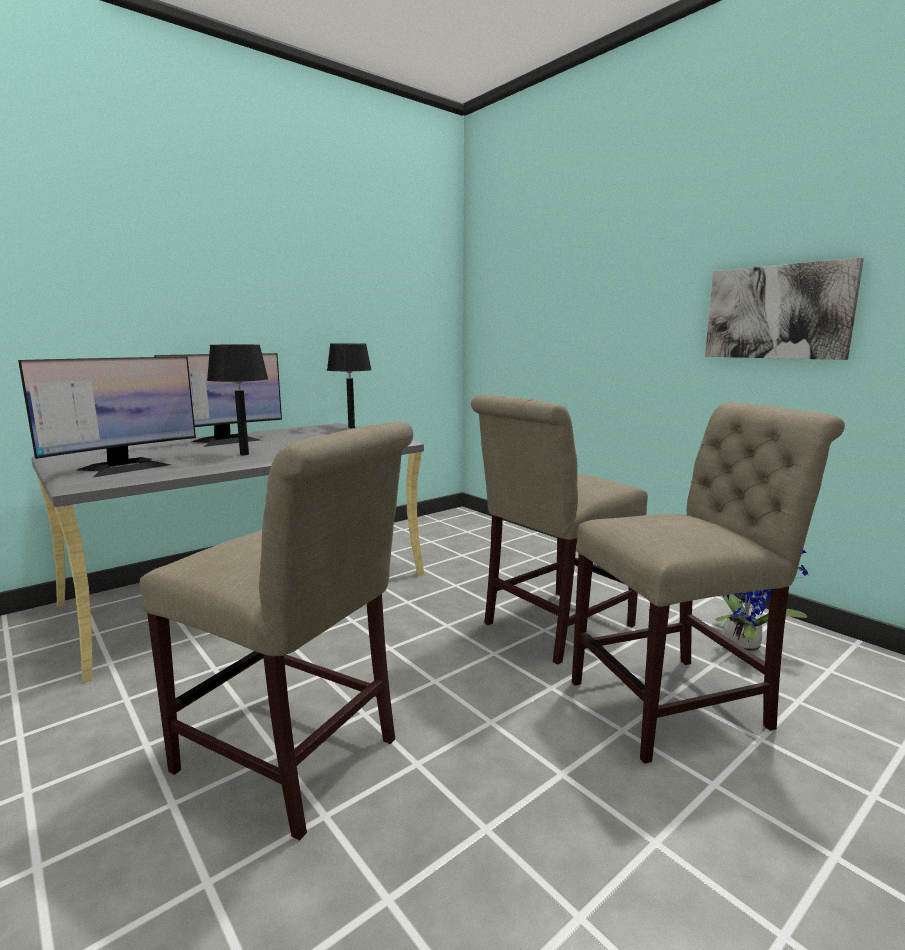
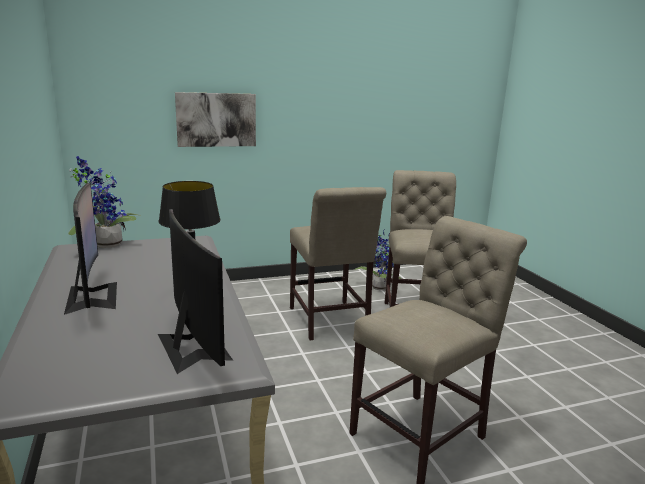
camera: 70 degrees left, 5 degrees up
black table lamp [327,343,372,428] -> potted plant [68,156,140,248]
picture [705,258,864,360] -> picture moved to [175,92,256,147]

